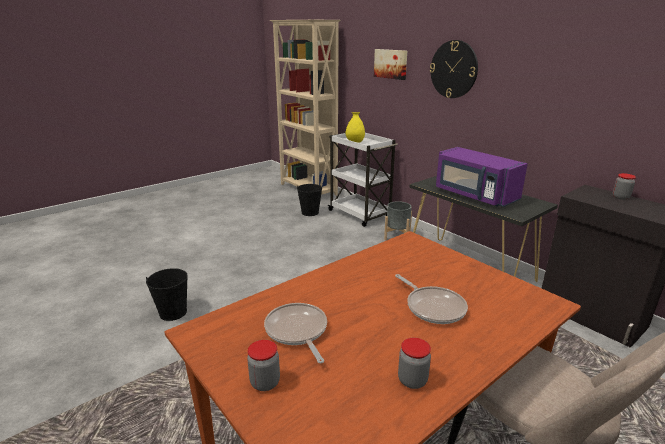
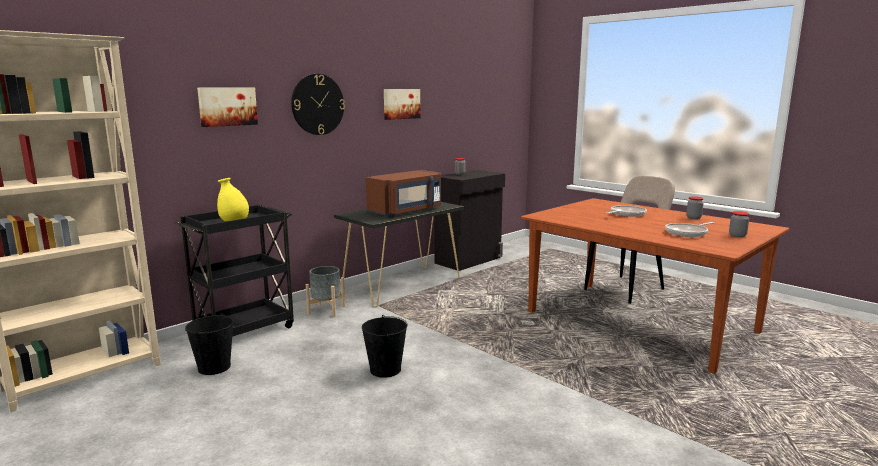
camera: 95 degrees left, 10 degrees down
black bucket [146,268,188,321] -> black bucket moved to [362,315,408,378]
white cart [328,133,398,227] -> black cart [173,204,294,337]
purple microwave [436,147,528,207] -> brown microwave [366,170,441,216]
none -> picture [384,89,420,120]

